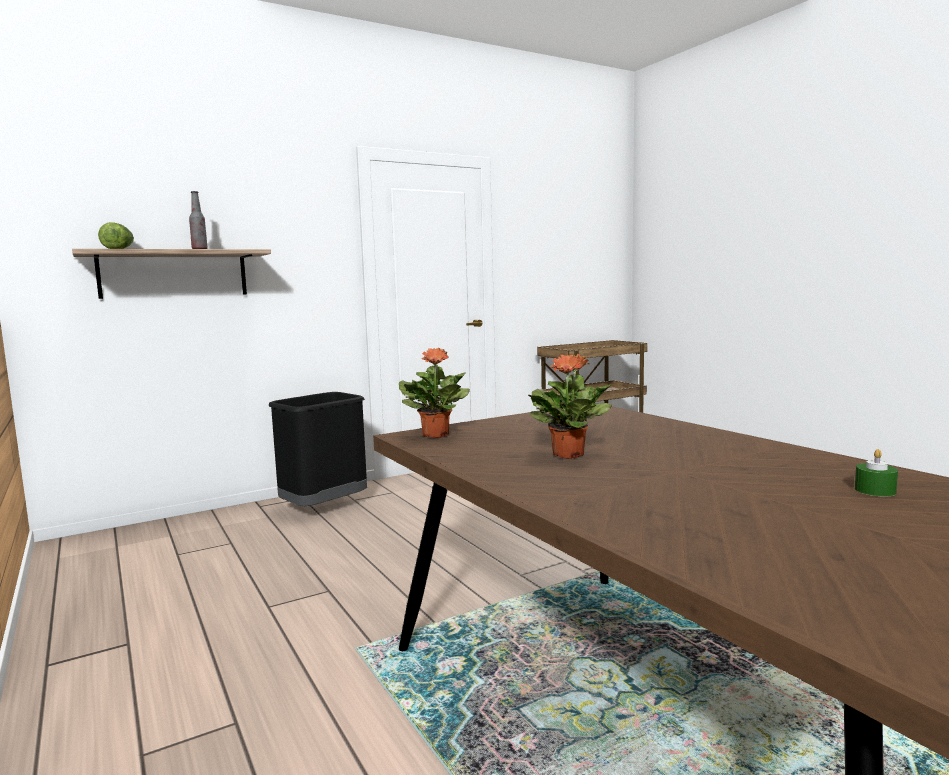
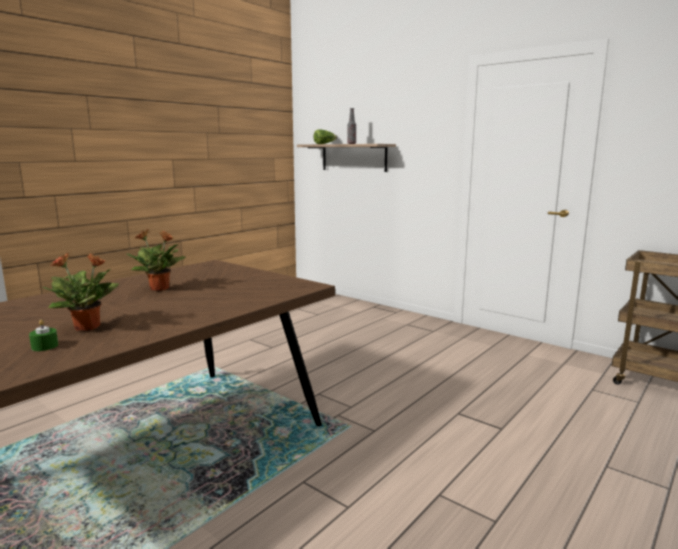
camera: 70 degrees right, 5 degrees up
black trash can [269,392,367,506] -> none
potted plant [399,348,470,438] -> potted plant moved to [42,253,119,331]

